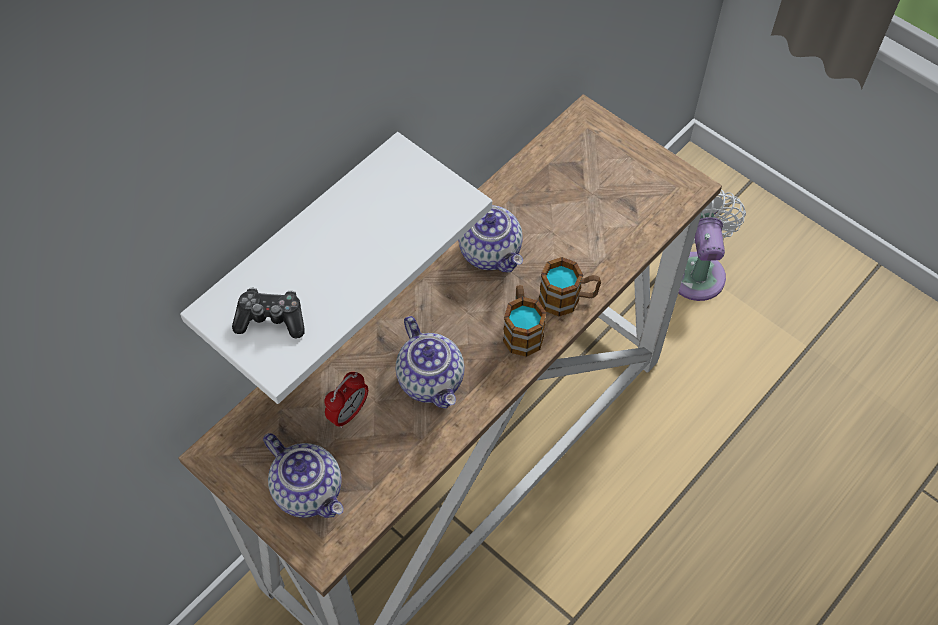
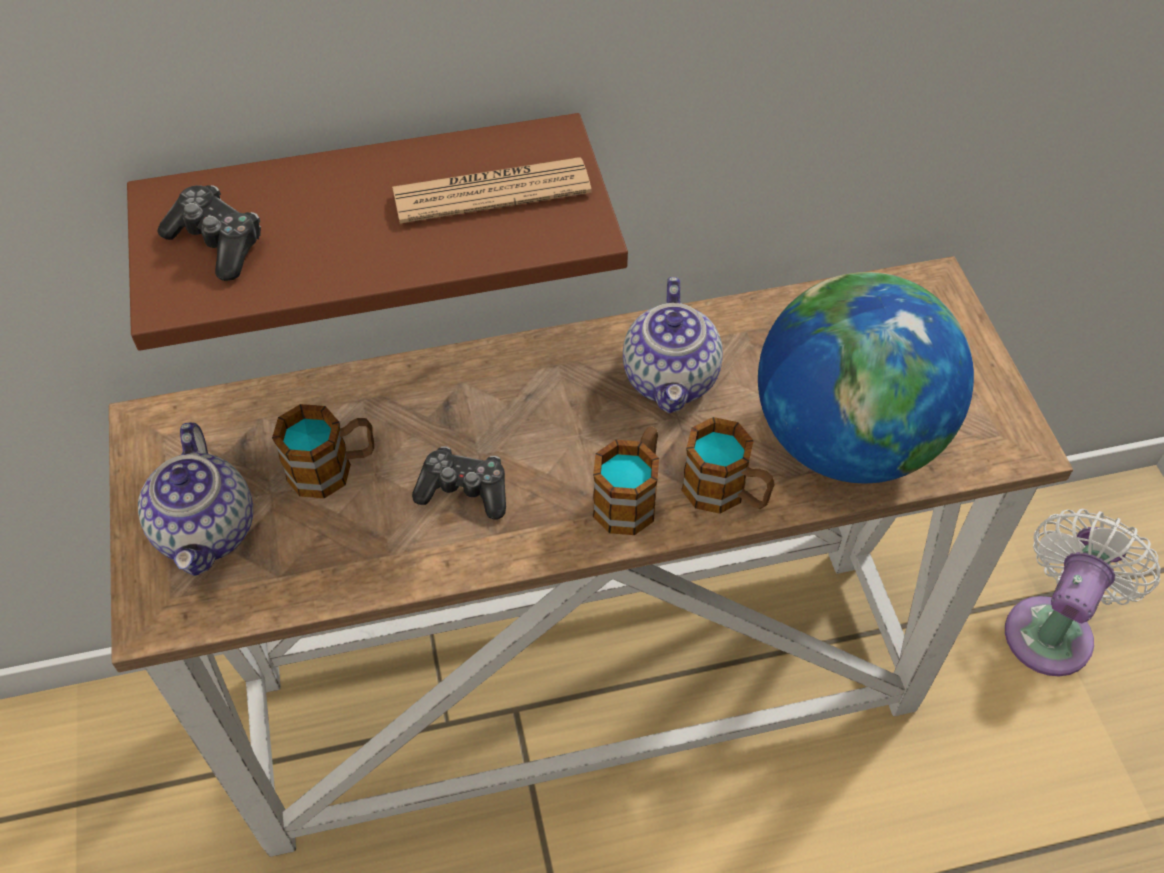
camera: 35 degrees right, 5 degrees down
white shelf [180,132,492,404] -> brown shelf [127,113,628,351]
alarm clock [324,372,368,428] -> mug [272,404,374,498]
teapot [396,316,464,409] -> game controller [412,446,506,519]
none -> newspaper [392,157,592,223]
none -> globe [758,272,974,483]

